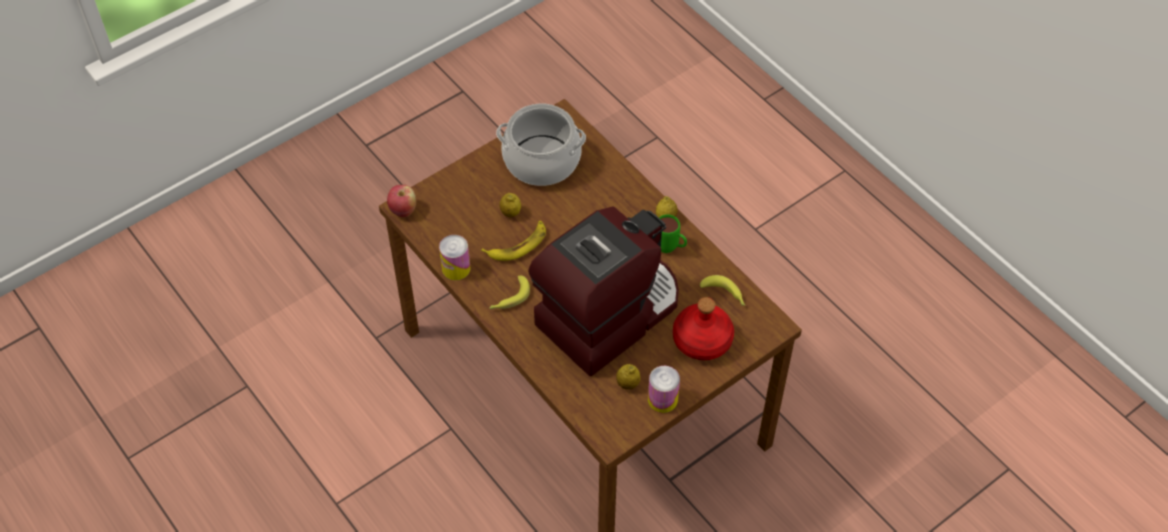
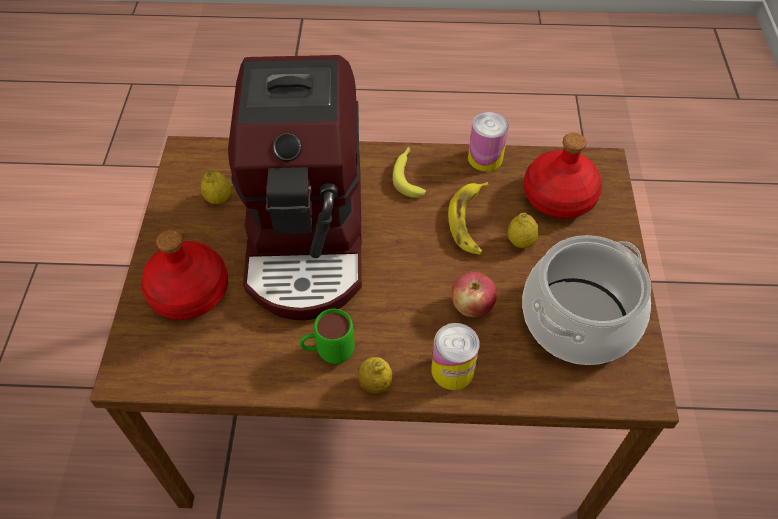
camera: 130 degrees right, 0 degrees up
apple [387,185,416,217] -> apple moved to [452,272,497,317]
can [648,366,680,413] -> can moved to [431,323,480,390]
banana [700,275,745,306] -> none
none -> red bottle [524,133,602,219]

